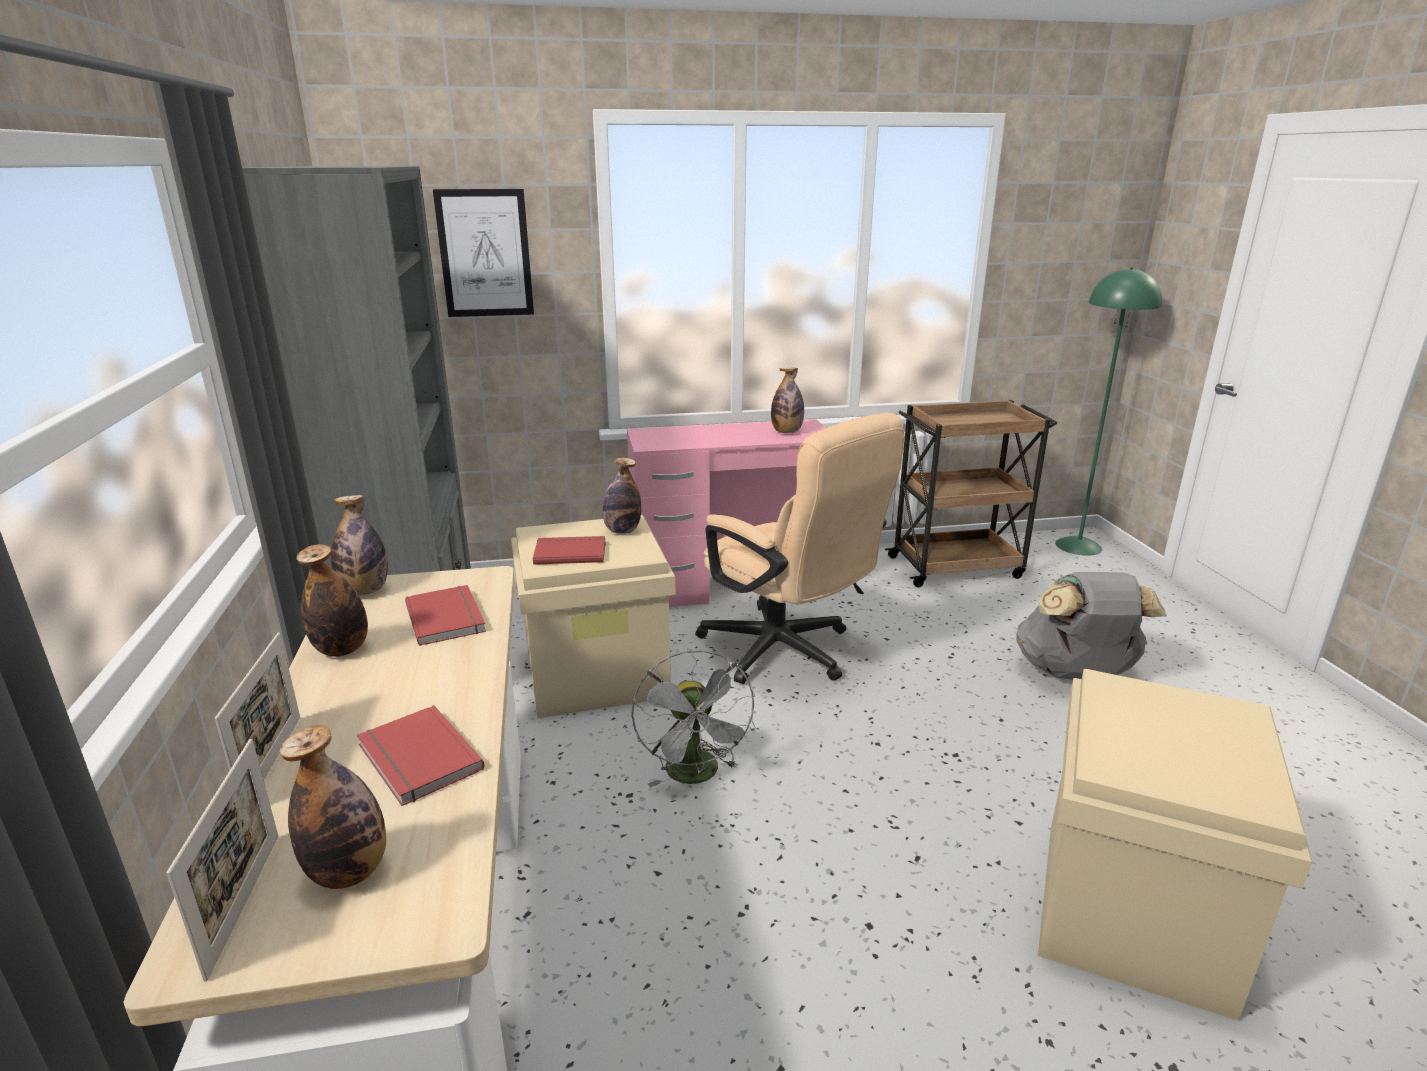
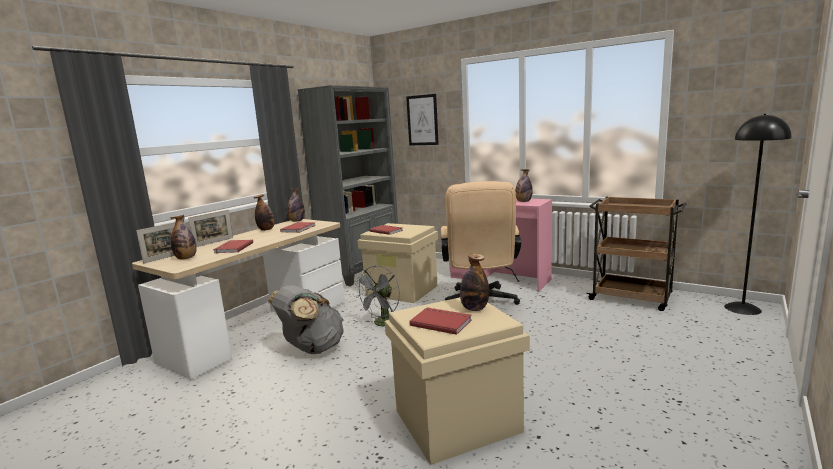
camera: 45 degrees right, 10 degrees down
bottle [603,458,641,534] -> bottle moved to [460,253,489,311]
grey backpack [1017,572,1167,679] -> grey backpack moved to [268,285,344,354]
green floor lamp [1055,267,1162,556] -> black floor lamp [724,114,791,315]
none -> red book [409,308,472,335]

